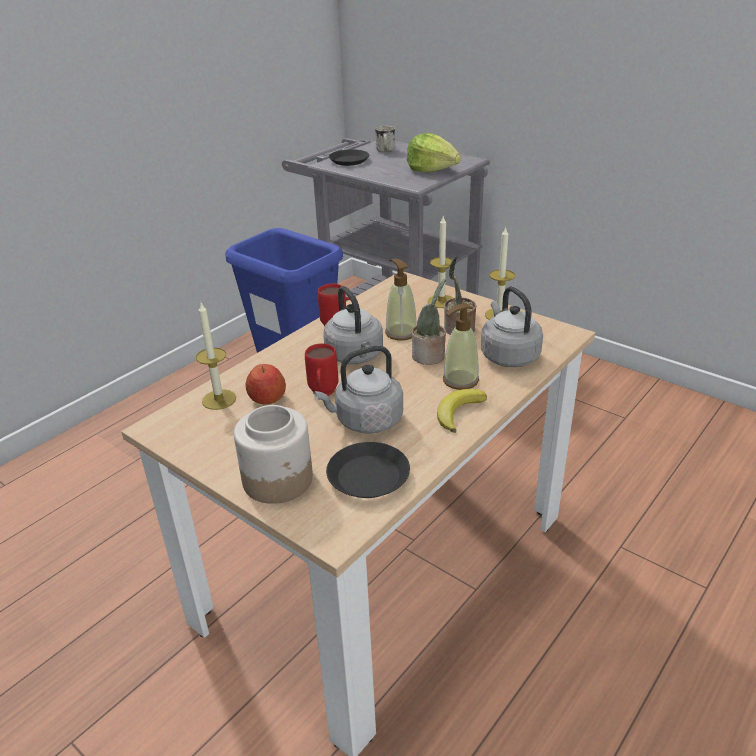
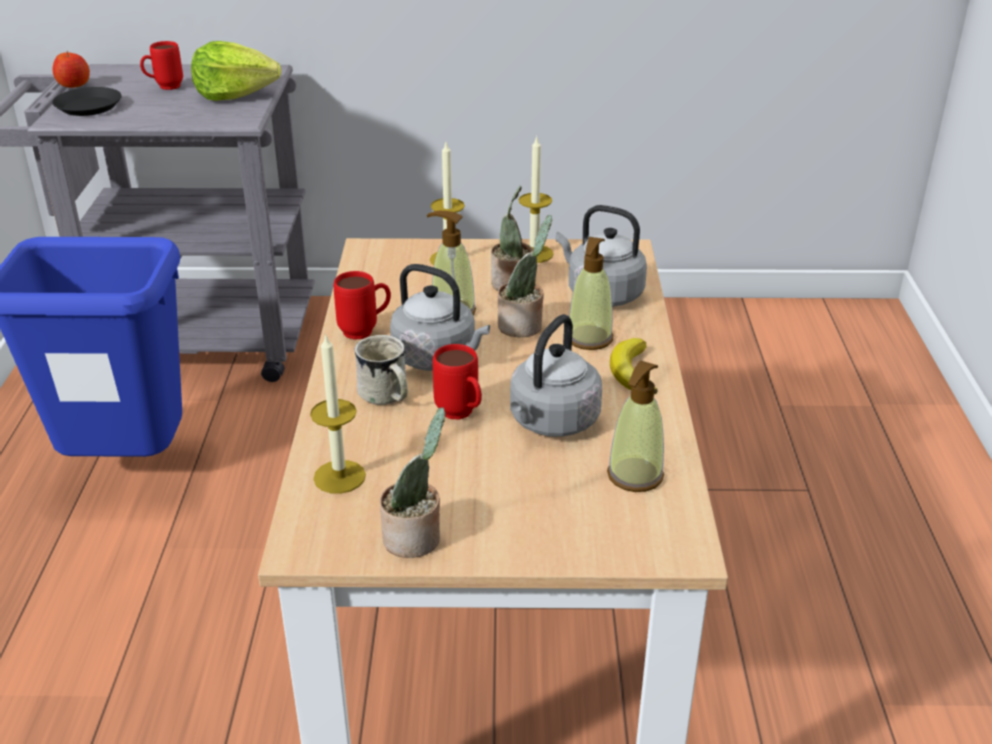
camera: 40 degrees left, 0 degrees up
jar [234,405,313,504] -> none
apple [246,364,286,404] -> apple moved to [52,51,90,88]
black plate [326,442,410,498] -> soap dispenser [607,361,664,492]
white mug [375,126,395,153] -> white mug moved to [355,335,408,405]
none -> red mug [140,41,183,90]
none -> potted plant [380,408,446,558]

